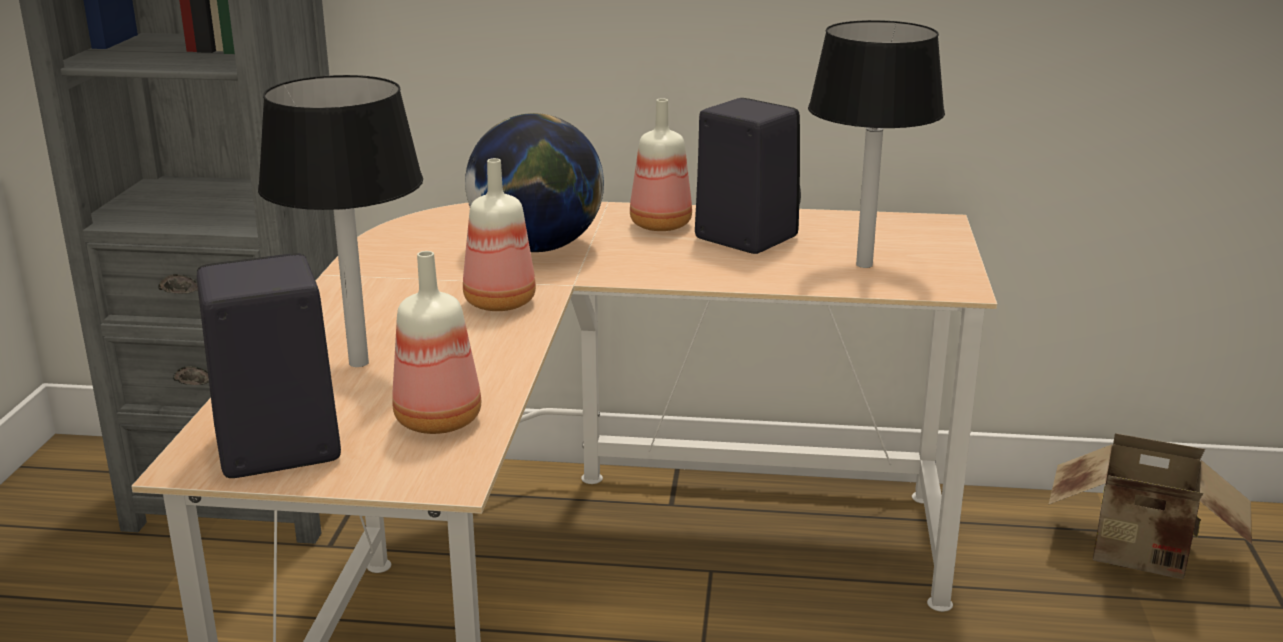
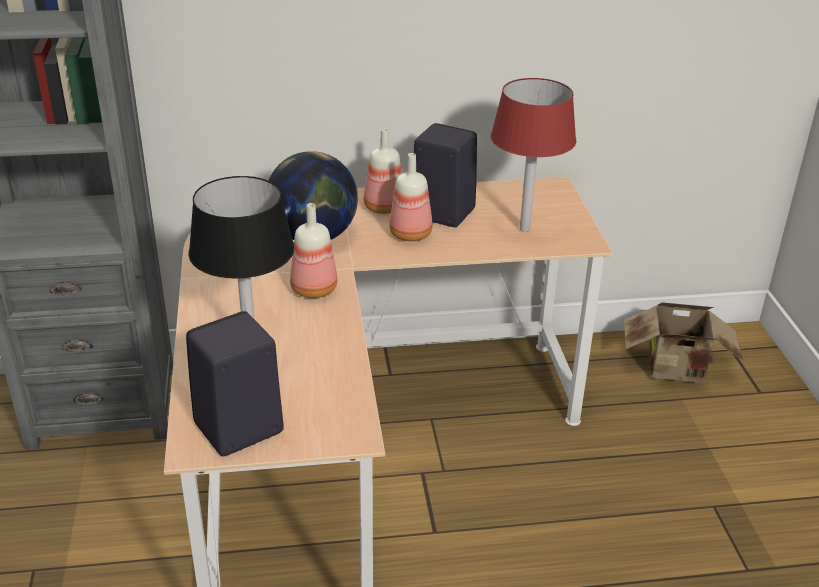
camera: 15 degrees left, 10 degrees up
bottle [392,251,481,434] -> bottle moved to [389,153,433,241]
black table lamp [808,20,945,268] -> red table lamp [491,78,576,232]

